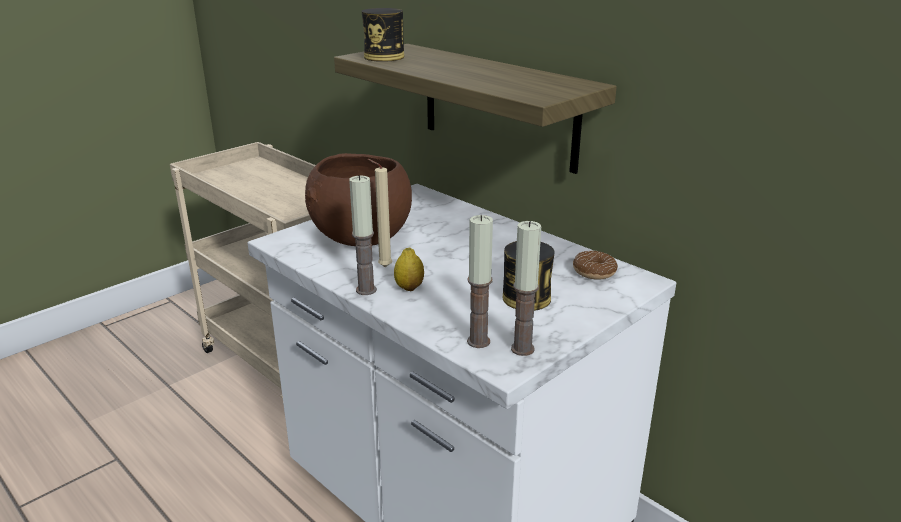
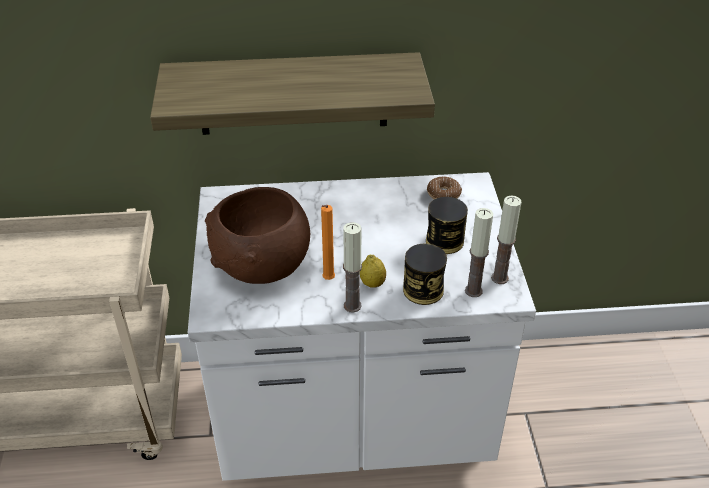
camera: 50 degrees left, 15 degrees up
can [362,8,404,62] -> can moved to [403,244,447,305]
beige candle [368,159,392,267] -> orange candle [321,205,335,280]

